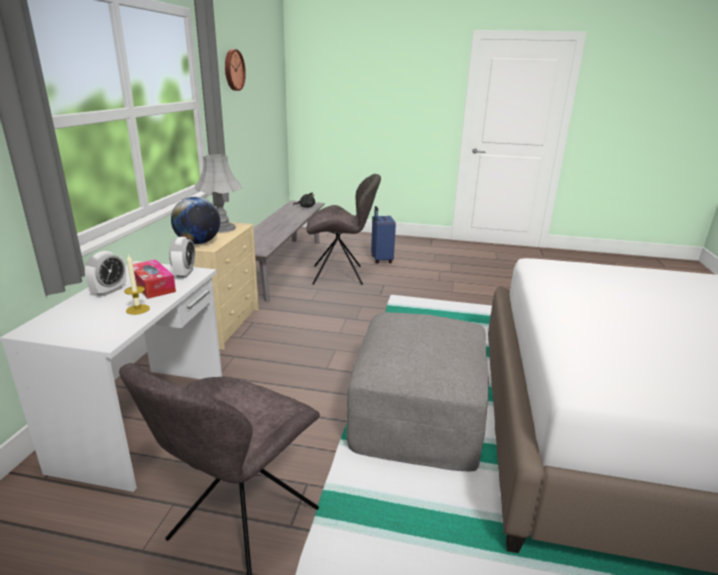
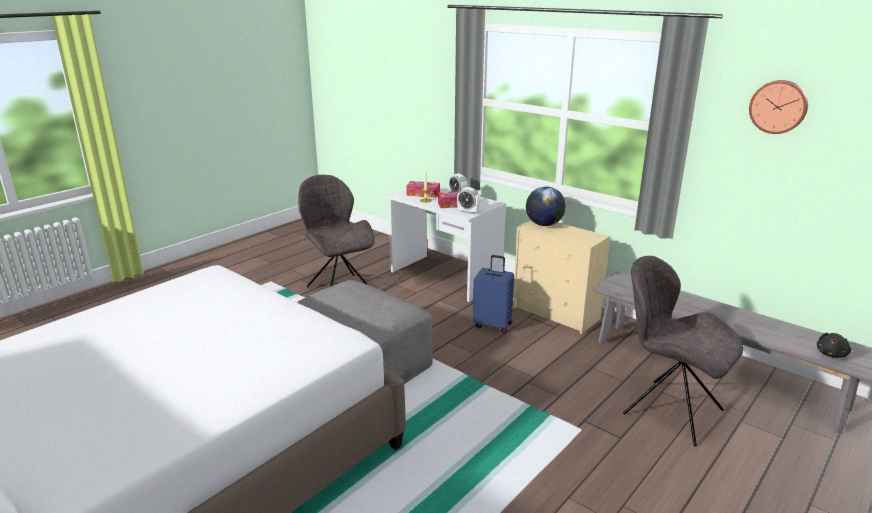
camera: 120 degrees right, 0 degrees up
grey table lamp [194,154,242,233] -> none
grey chair [306,174,381,285] -> grey chair turned 105 degrees clockwise [623,256,744,446]
blue suitcase [371,206,396,264] -> blue suitcase moved to [473,255,514,333]
none -> tissue box [406,181,440,198]

